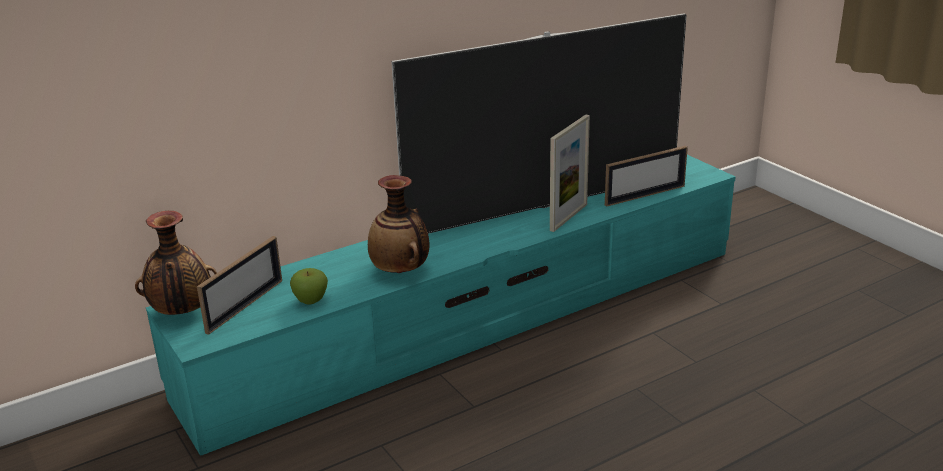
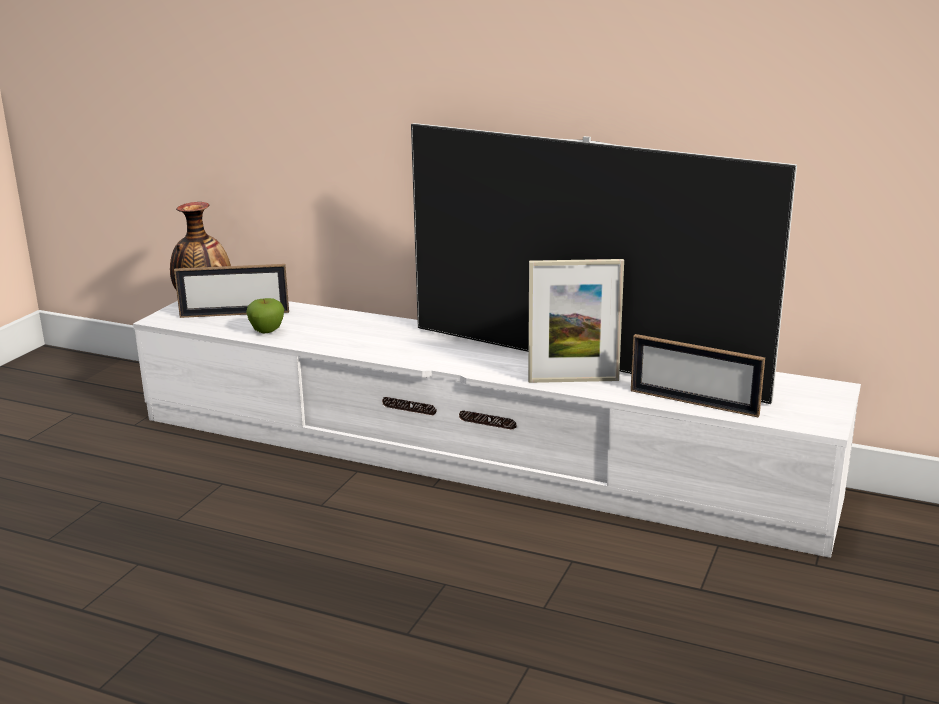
camera: 55 degrees right, 5 degrees down
turquoise tv stand [146,155,736,456] -> white tv stand [133,301,861,558]
vase [368,175,430,273] -> none

